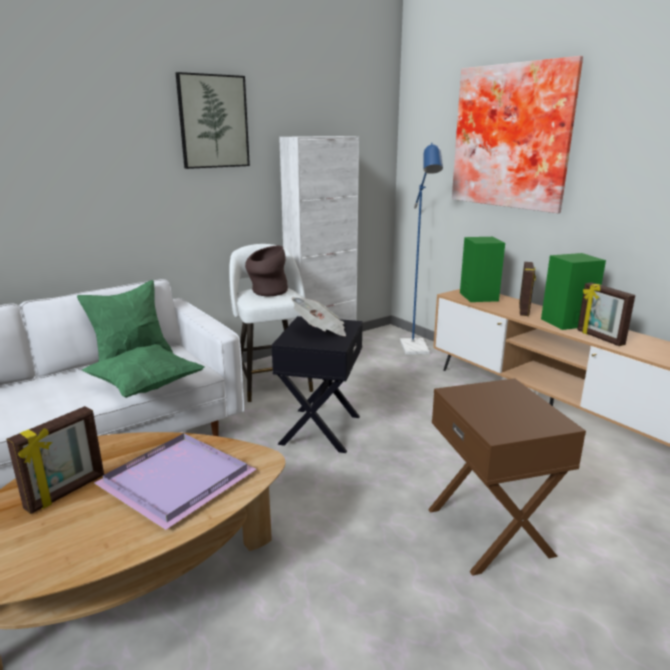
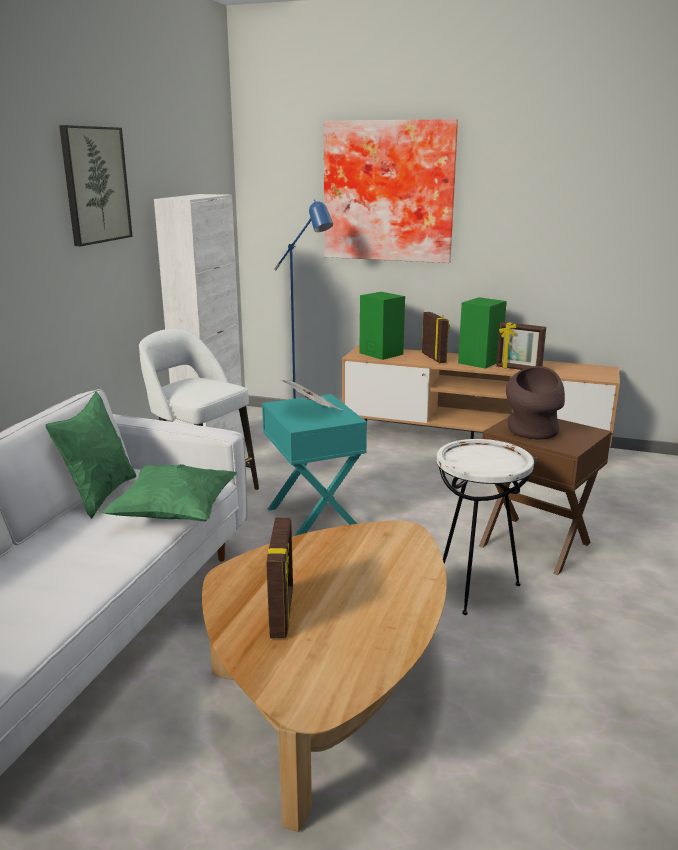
camera: 35 degrees left, 0 degrees up
purple tray [94,433,257,530] -> none
brown vase [245,245,288,296] -> brown vase moved to [506,366,565,440]
black side table [272,316,363,453] -> turquoise side table [262,394,367,536]
none -> white side table [437,439,534,615]

